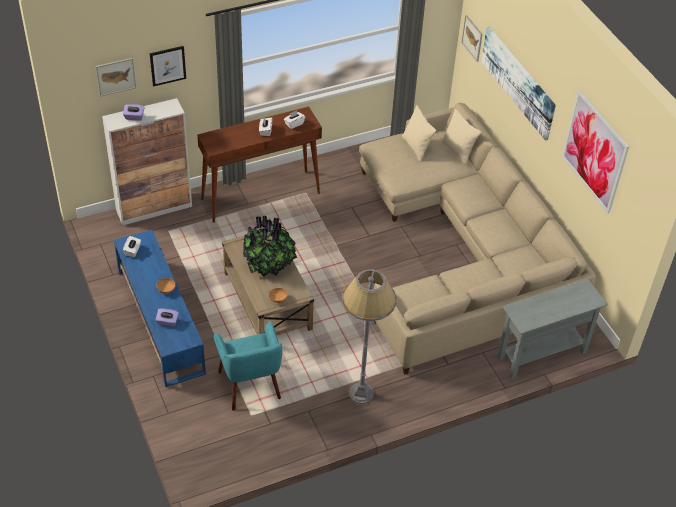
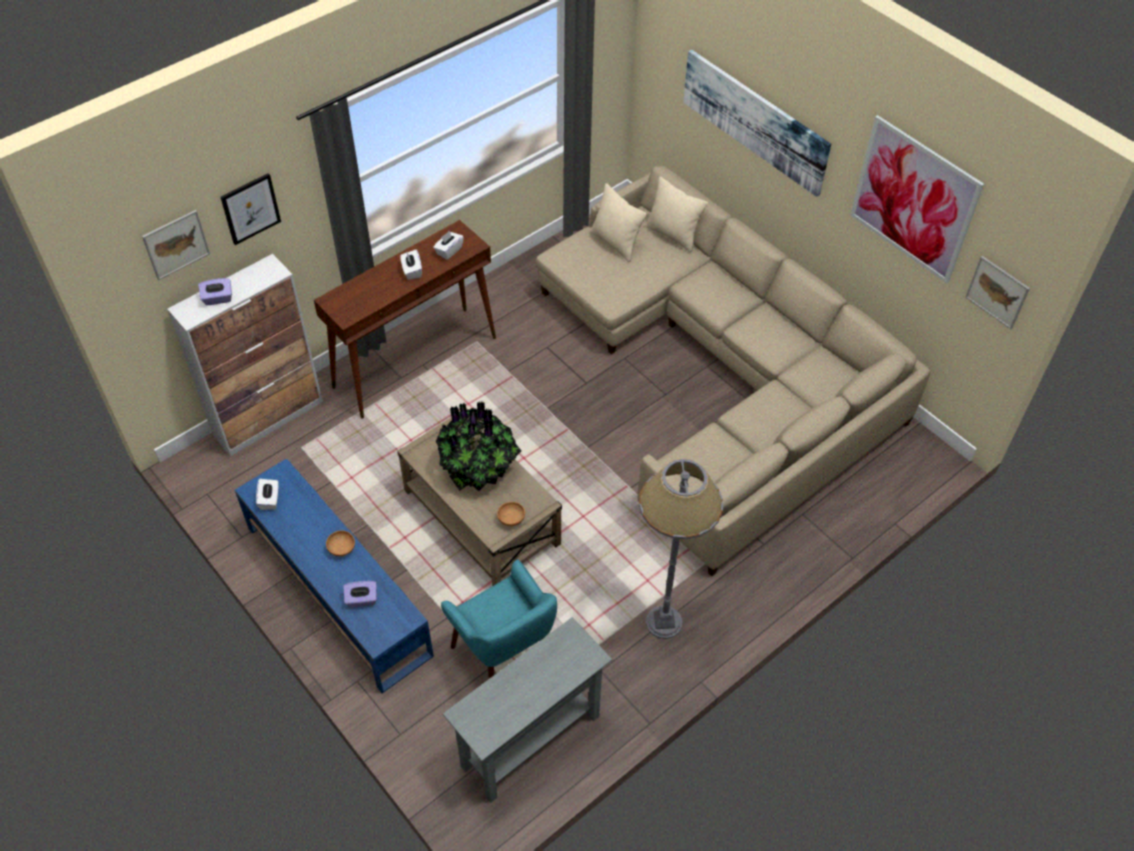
camera: 15 degrees left, 5 degrees up
picture [461,15,483,62] -> picture moved to [965,256,1030,329]
grey console table [497,278,608,379] -> grey console table moved to [443,617,612,803]

